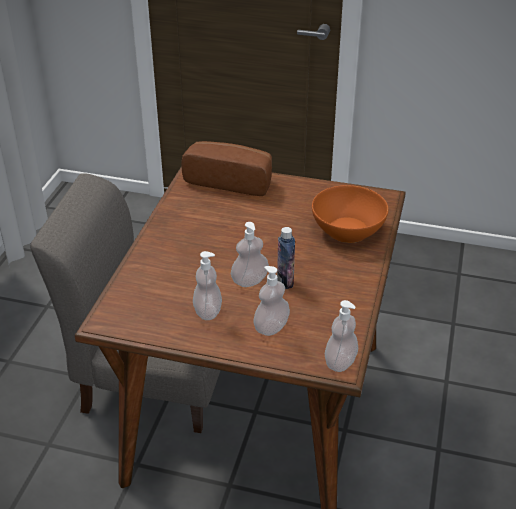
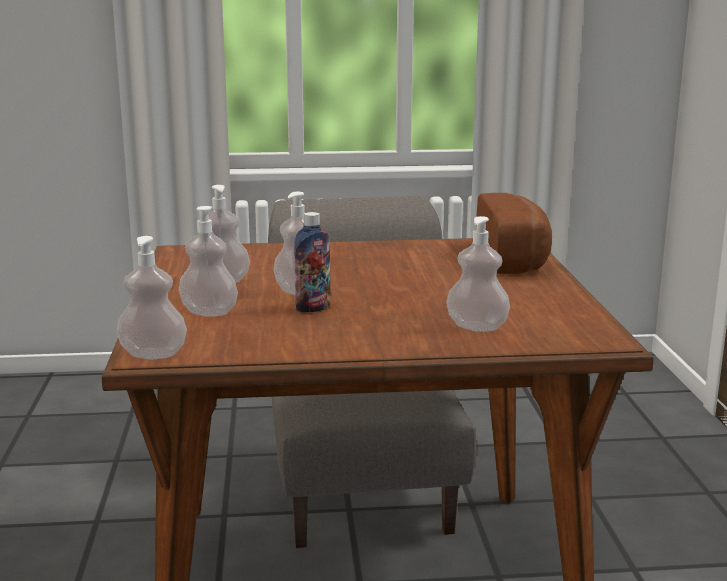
camera: 70 degrees right, 20 degrees down
orange bowl [312,185,388,243] -> soap dispenser [446,216,510,332]

